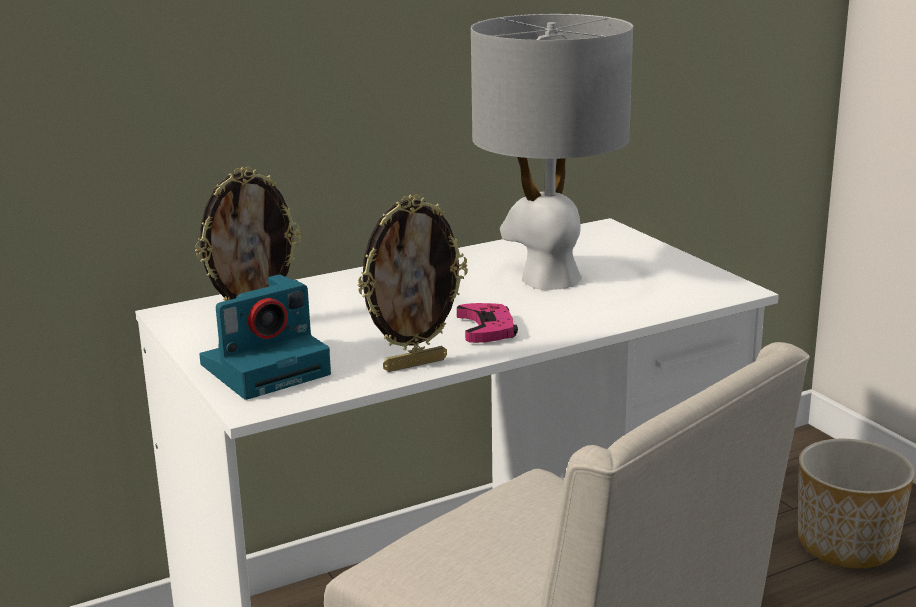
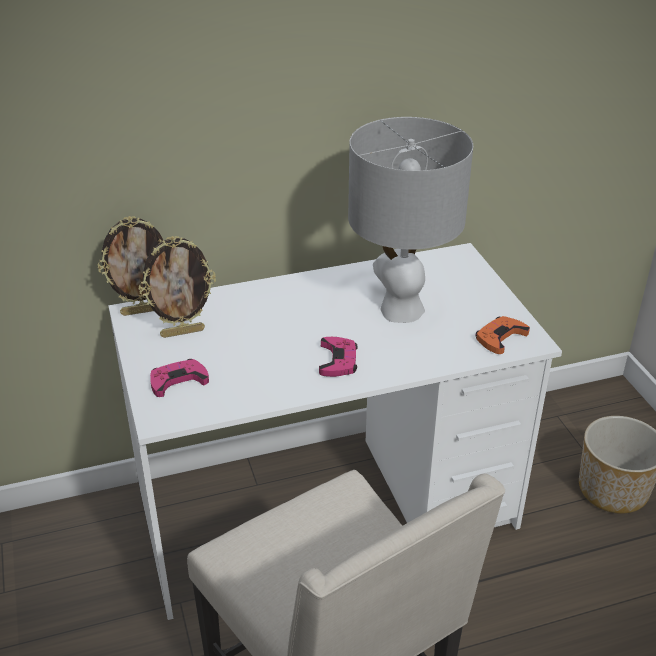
camera: 10 degrees right, 15 degrees up
camera [199,274,331,400] -> pink game controller [150,359,209,397]
picture frame [357,195,468,372] -> picture frame moved to [97,216,163,316]
none -> orange game controller [476,316,530,354]

